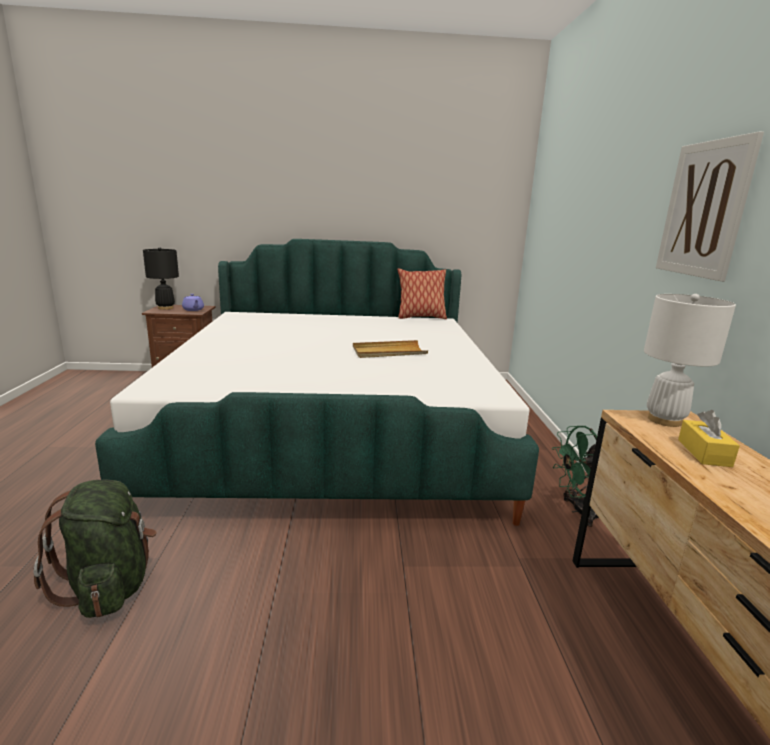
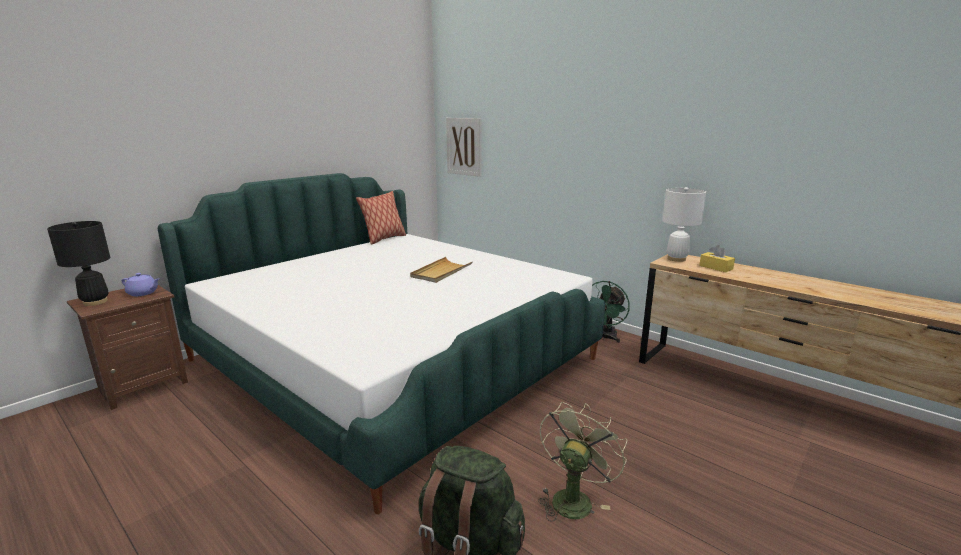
camera: 45 degrees left, 0 degrees up
picture [656,132,764,281] -> picture moved to [446,118,481,177]
none -> green fan [538,402,627,522]

